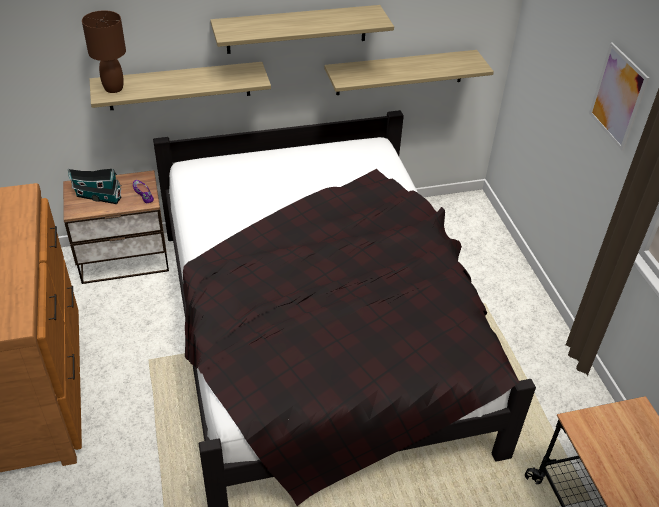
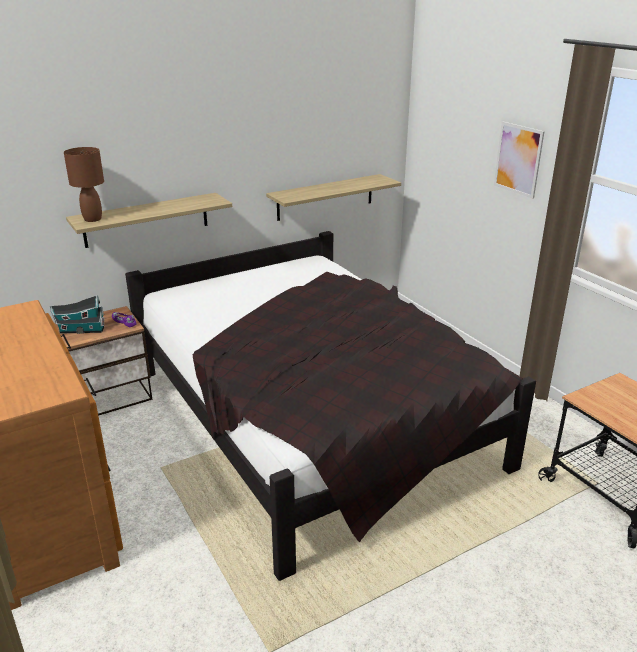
camera: 15 degrees left, 15 degrees down
shelf [210,5,394,54] -> none

